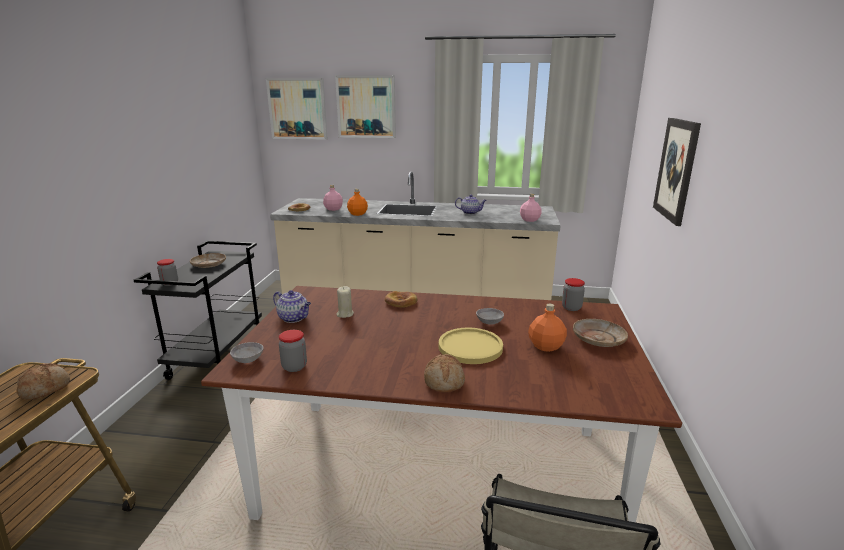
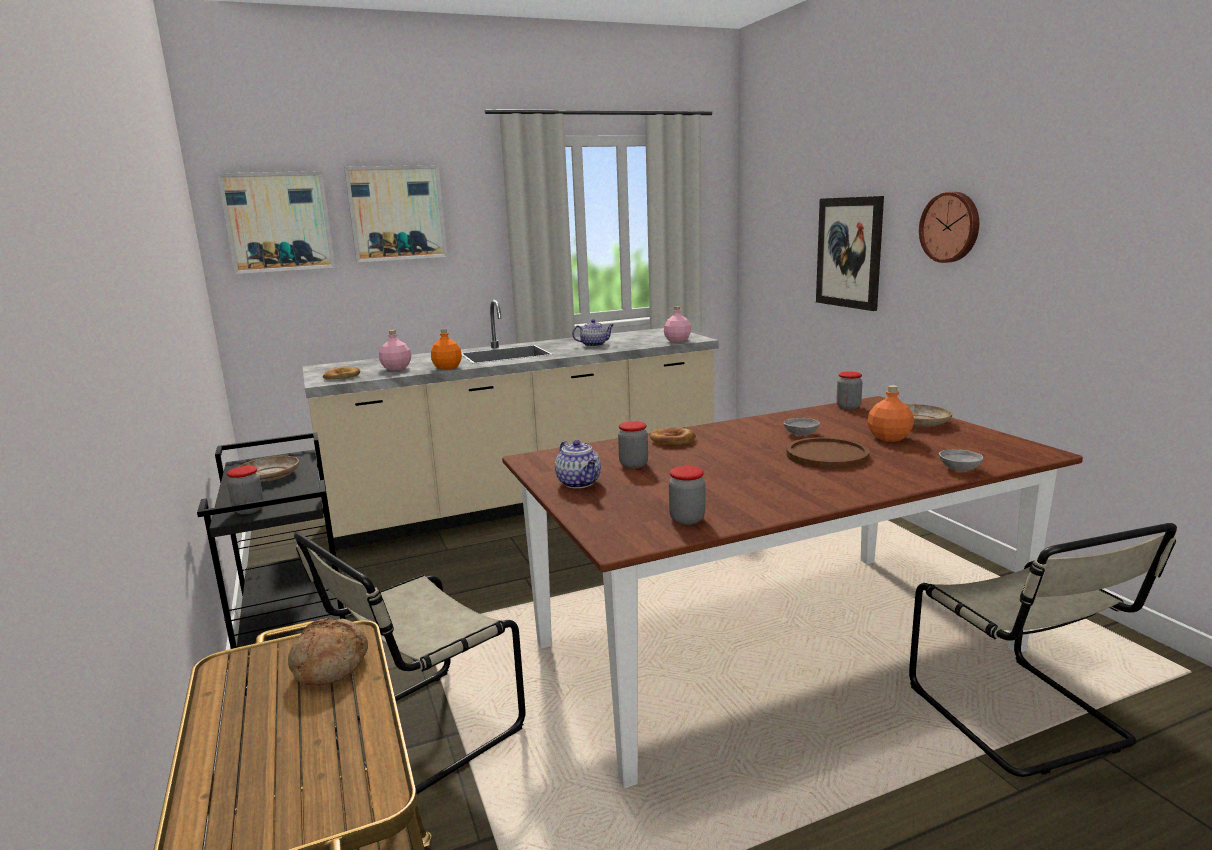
camera: 30 degrees left, 5 degrees down
grey bowl [230,342,264,363] -> grey bowl moved to [939,450,983,471]
teapot [273,290,311,323] -> teapot turned 60 degrees clockwise [555,440,601,488]
beige candle [337,286,354,318] -> jar [618,421,648,469]
bread [424,354,465,393] -> none
yellow plate [439,327,503,364] -> brown plate [786,437,869,469]
none -> beige chair [294,532,525,794]
none -> wall clock [919,192,979,263]

